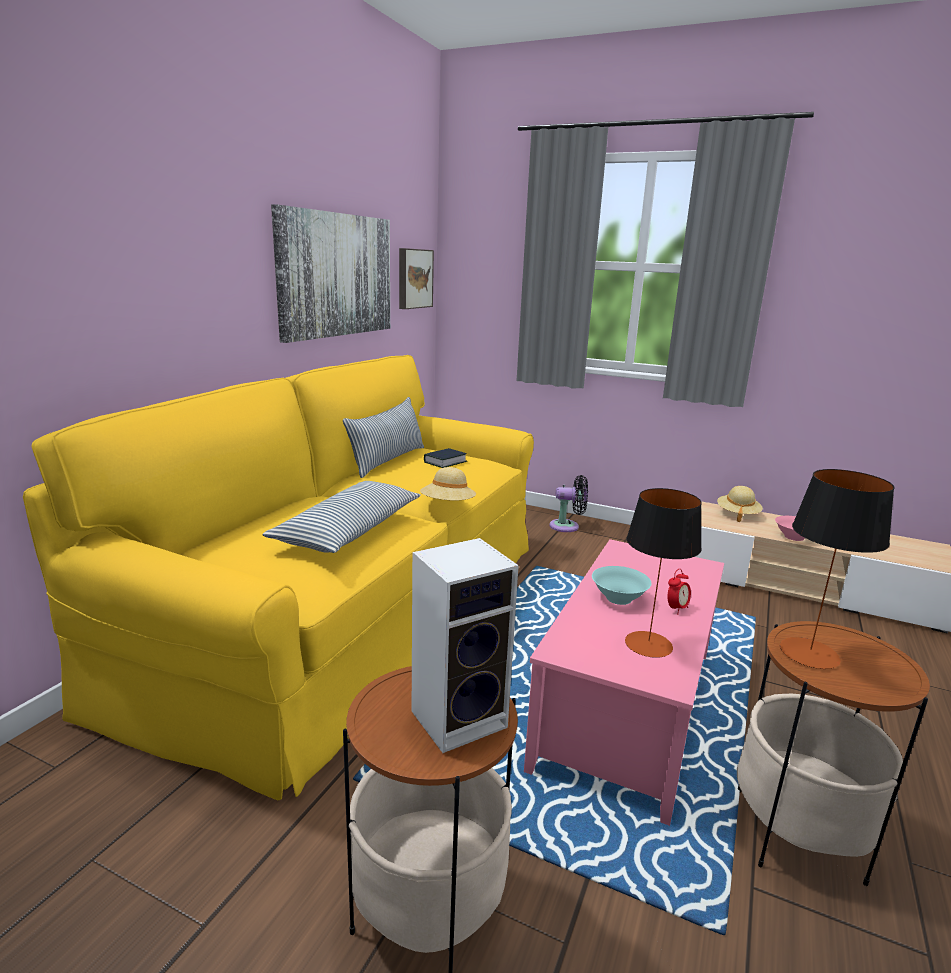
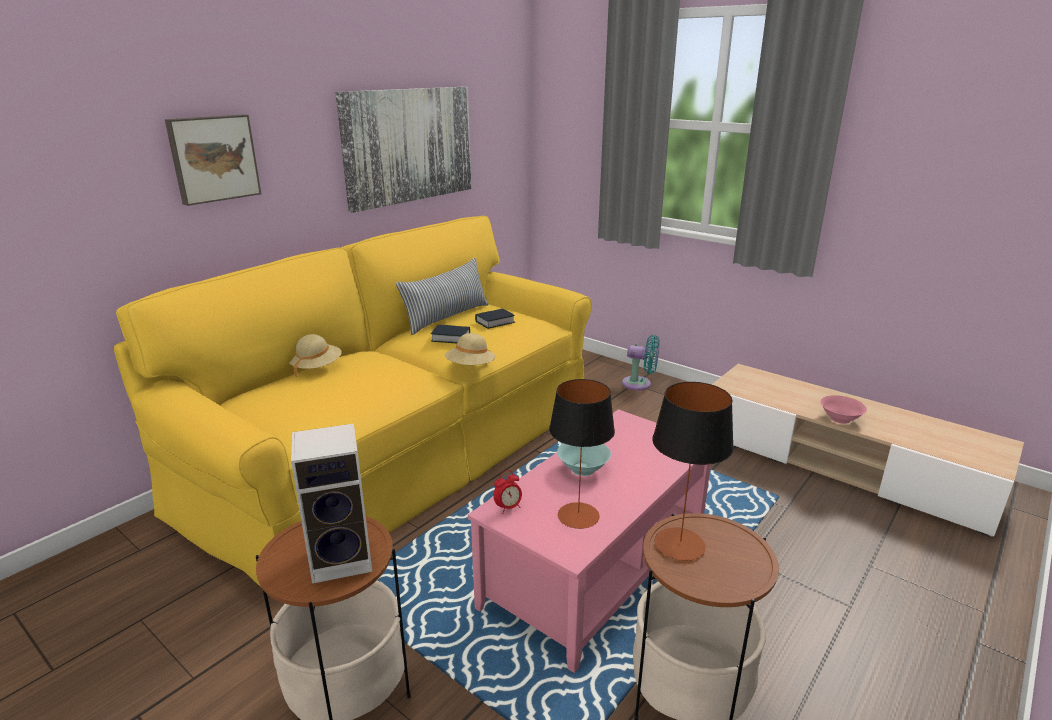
camera: 15 degrees right, 5 degrees up
pillow [262,481,421,553] -> none
picture [399,248,434,309] -> picture moved to [165,114,261,206]
black fan [550,475,588,532] -> turquoise fan [622,335,660,390]
alarm clock [668,569,691,614] -> alarm clock moved to [493,470,522,514]
beige hat [717,486,763,522] -> beige hat moved to [289,334,342,377]
none -> book [431,325,470,343]

